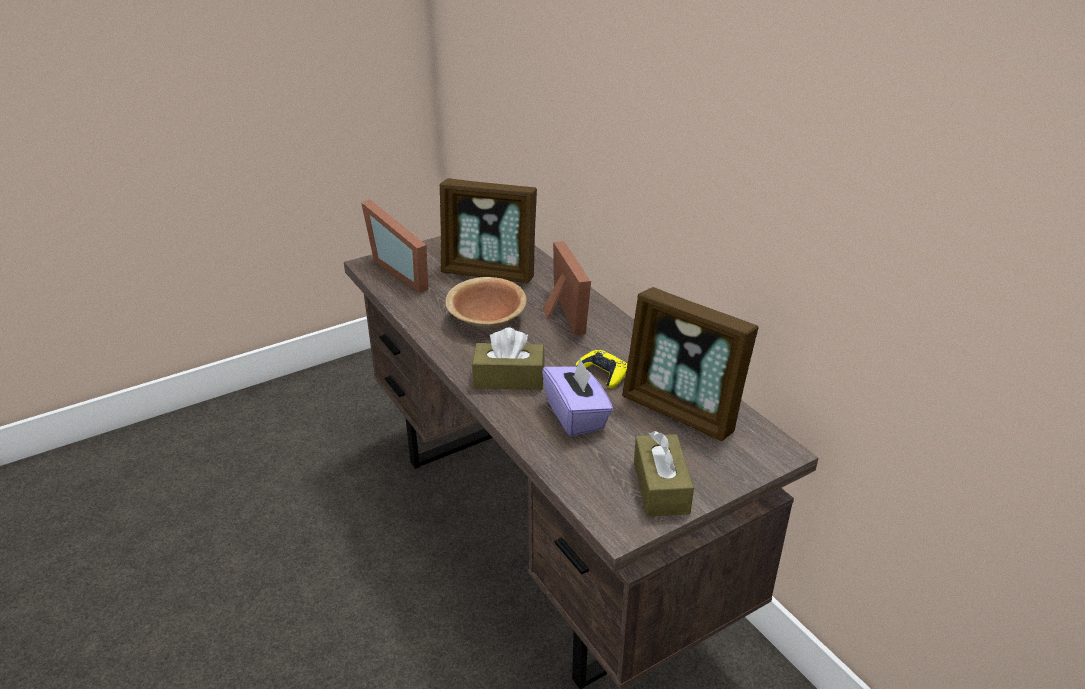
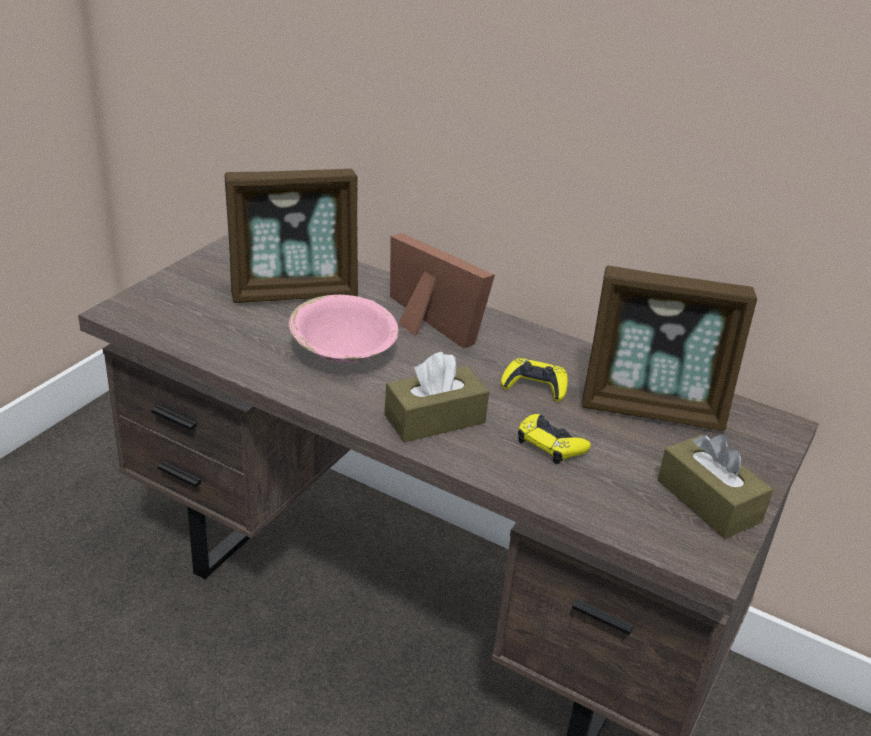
camera: 30 degrees left, 0 degrees up
picture frame [361,199,429,293] -> none
brown bowl [445,277,527,328] -> pink bowl [289,295,398,364]
purple tissue box [542,357,613,437] -> yellow game controller [518,414,591,464]

